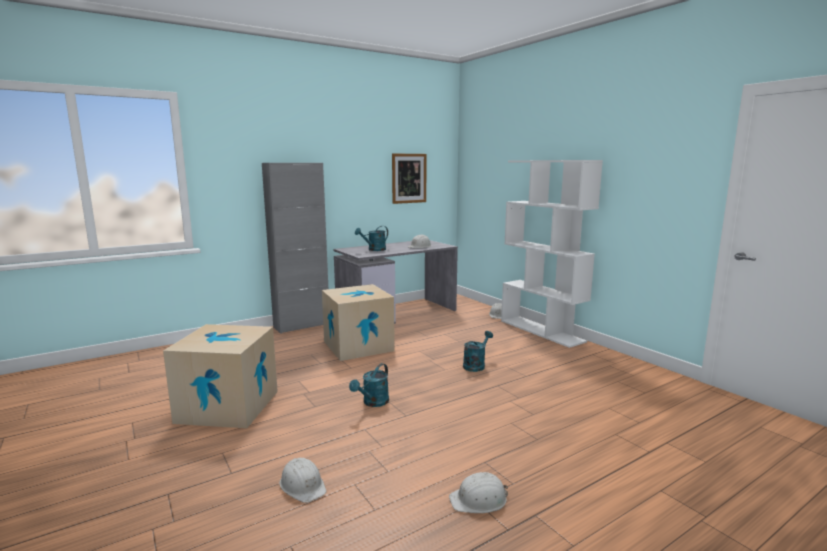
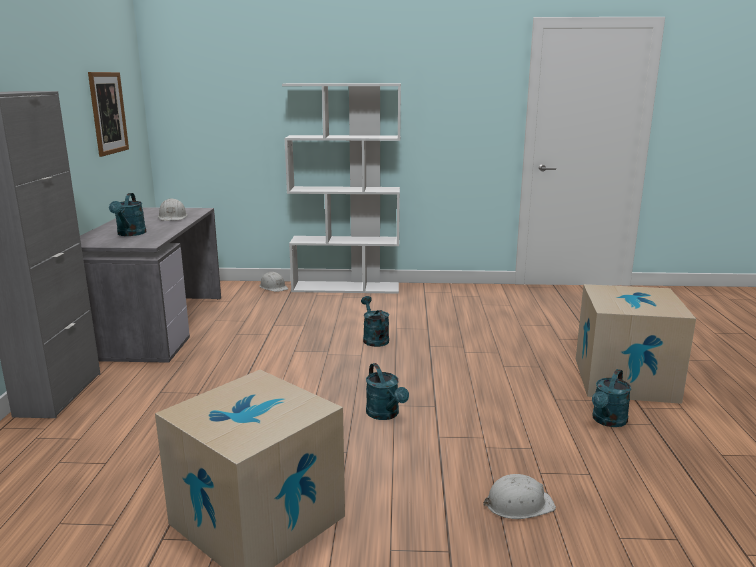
camera: 55 degrees left, 5 degrees up
cardboard box [322,284,395,361] -> cardboard box moved to [576,284,696,404]
white hard hat [449,472,508,513] -> turquoise watering can [592,369,631,427]

